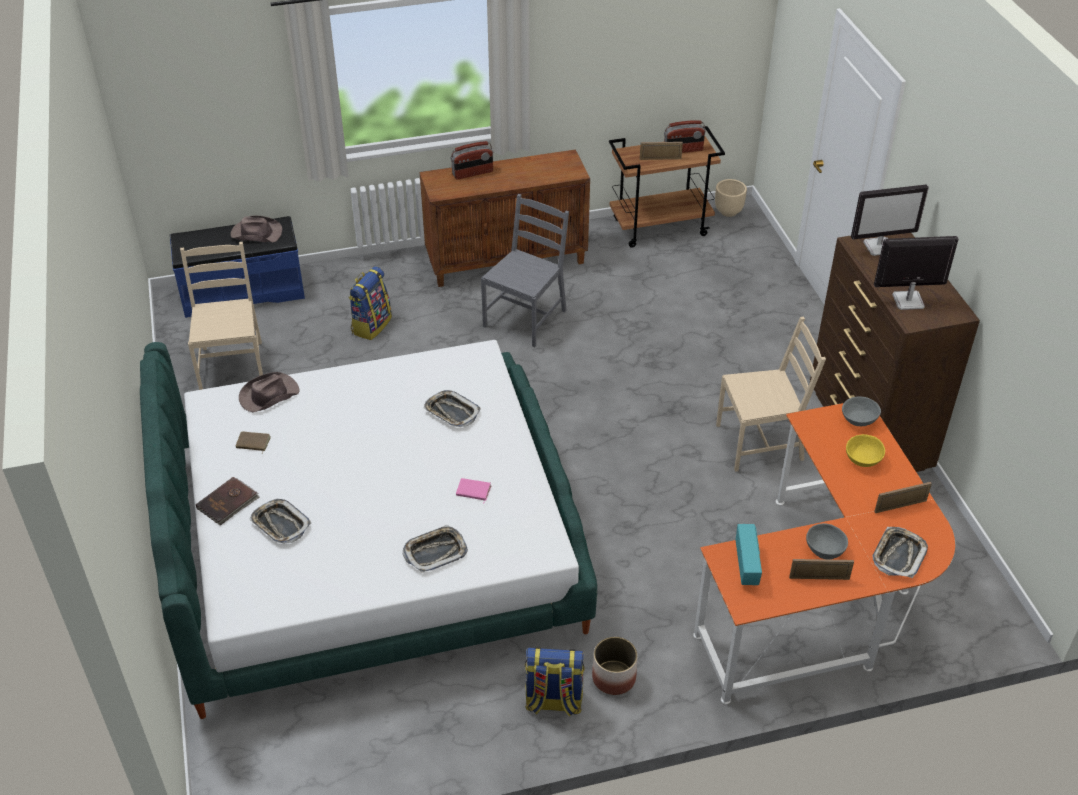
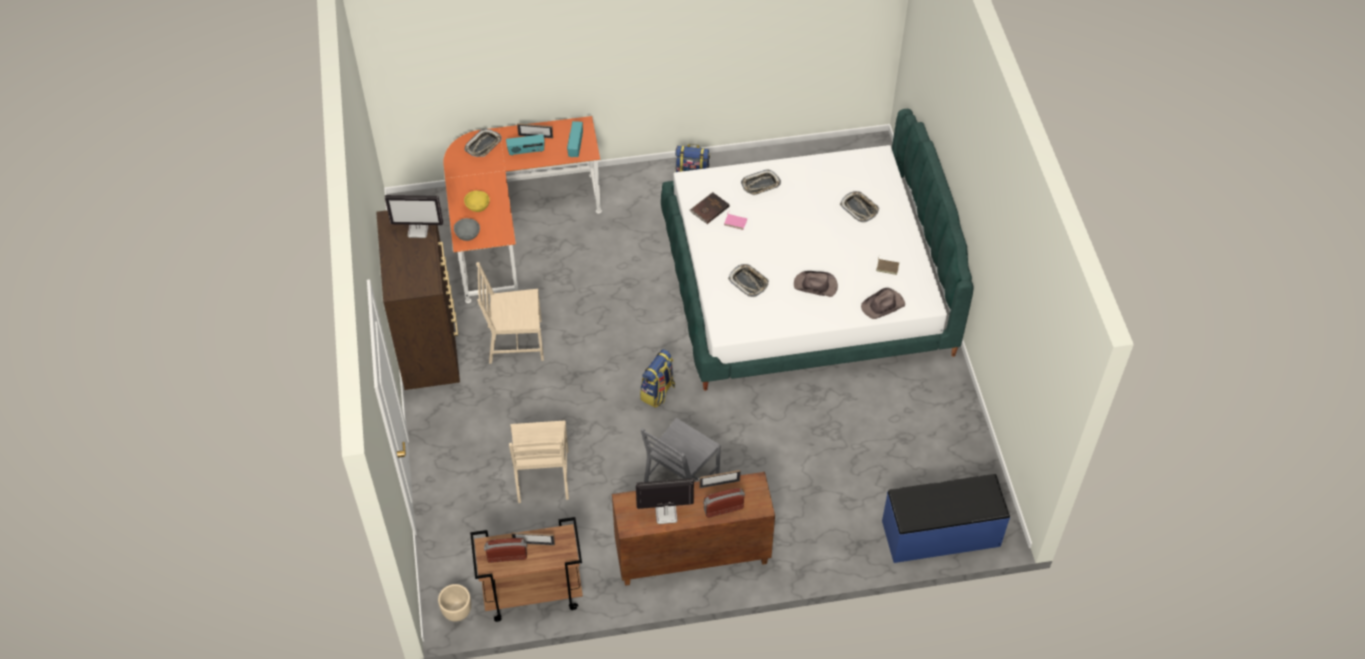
camera: 175 degrees left, 10 degrees up
beige chair [180,242,263,390] -> beige chair moved to [509,420,569,503]
brown book [196,477,259,526] -> brown book moved to [689,192,730,224]
brown hat [231,216,282,243] -> brown hat moved to [794,271,838,297]
backpack [349,266,392,340] -> backpack moved to [640,349,675,408]
planter [592,637,638,695] -> none
grey bowl [806,523,848,559] -> radio [506,134,545,156]
monitor [851,184,929,256] -> monitor moved to [636,478,694,524]
picture frame [874,482,932,513] -> picture frame moved to [699,470,741,488]

